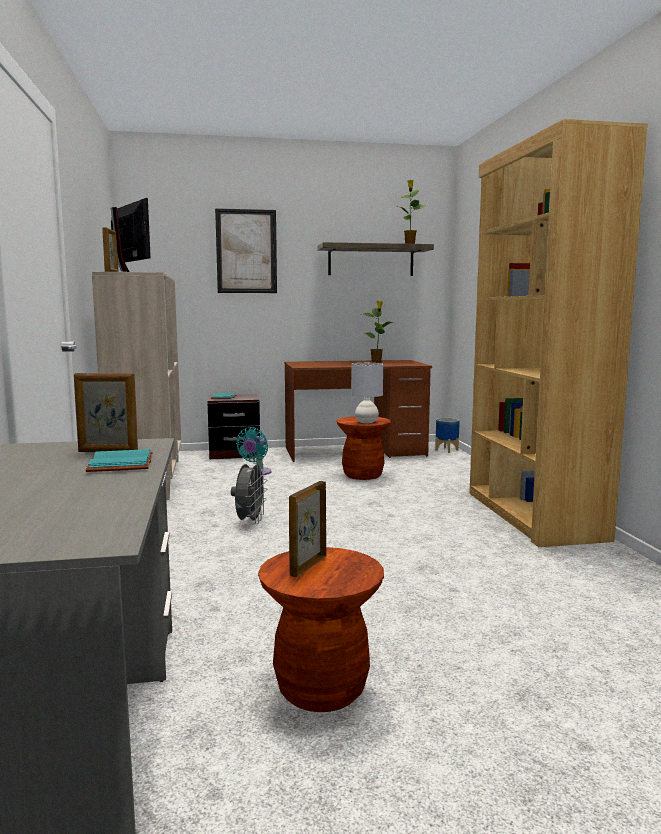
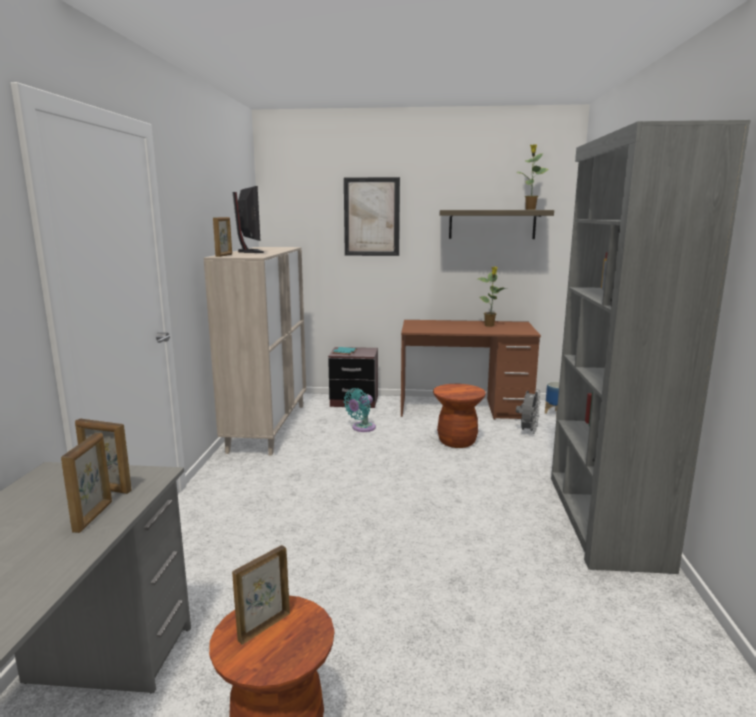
camera: 15 degrees right, 5 degrees up
turquoise book [86,449,153,472] -> picture frame [61,433,112,533]
grey fan [231,461,267,524] -> grey fan moved to [516,389,541,434]
grey table lamp [351,363,383,423] -> none
brown bookcase [469,119,648,547] -> grey bookcase [551,120,751,574]

